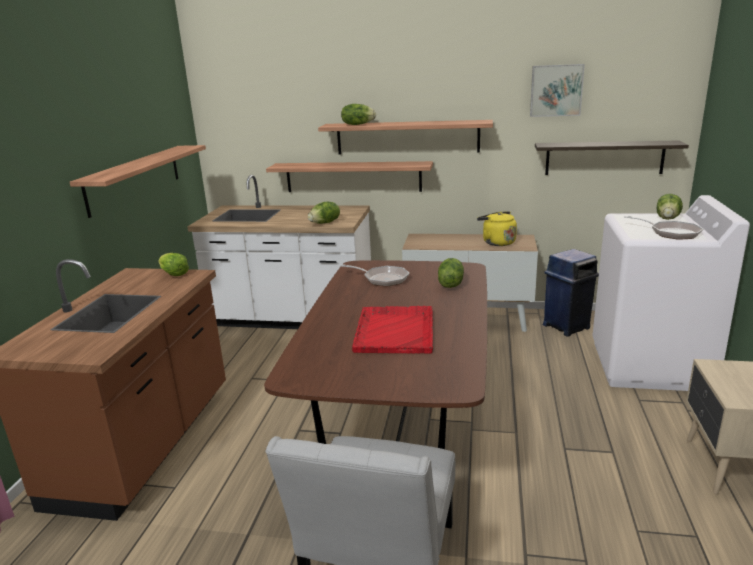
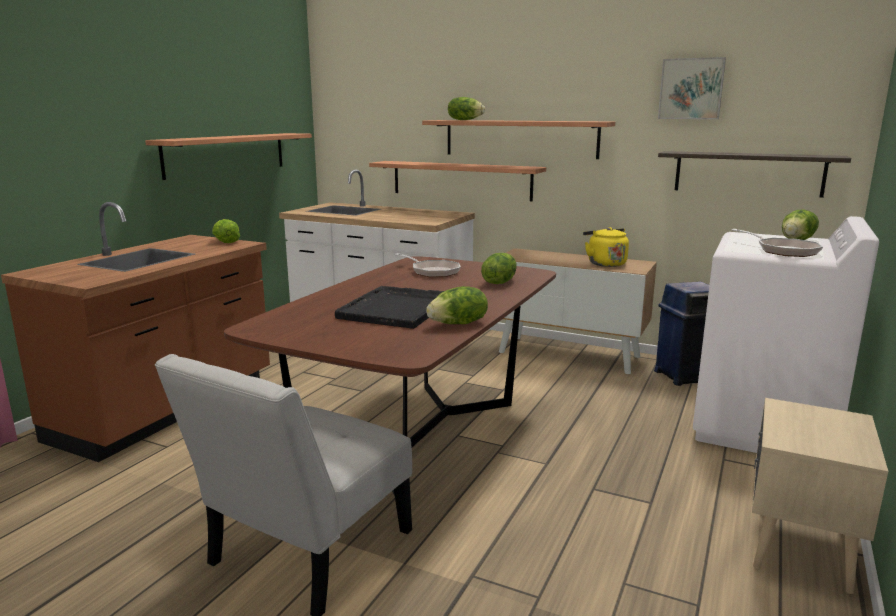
camera: 15 degrees right, 5 degrees down
lettuce [308,202,340,224] -> lettuce moved to [426,286,488,324]
red tray [352,306,433,354] -> black tray [335,286,444,329]

